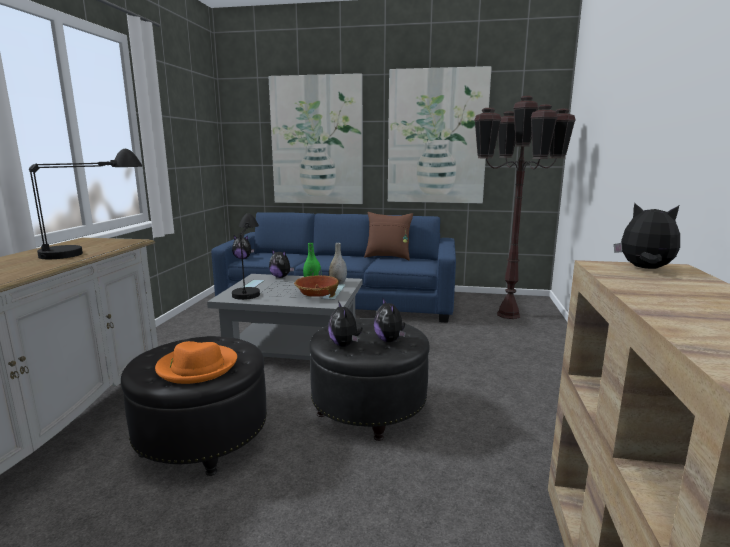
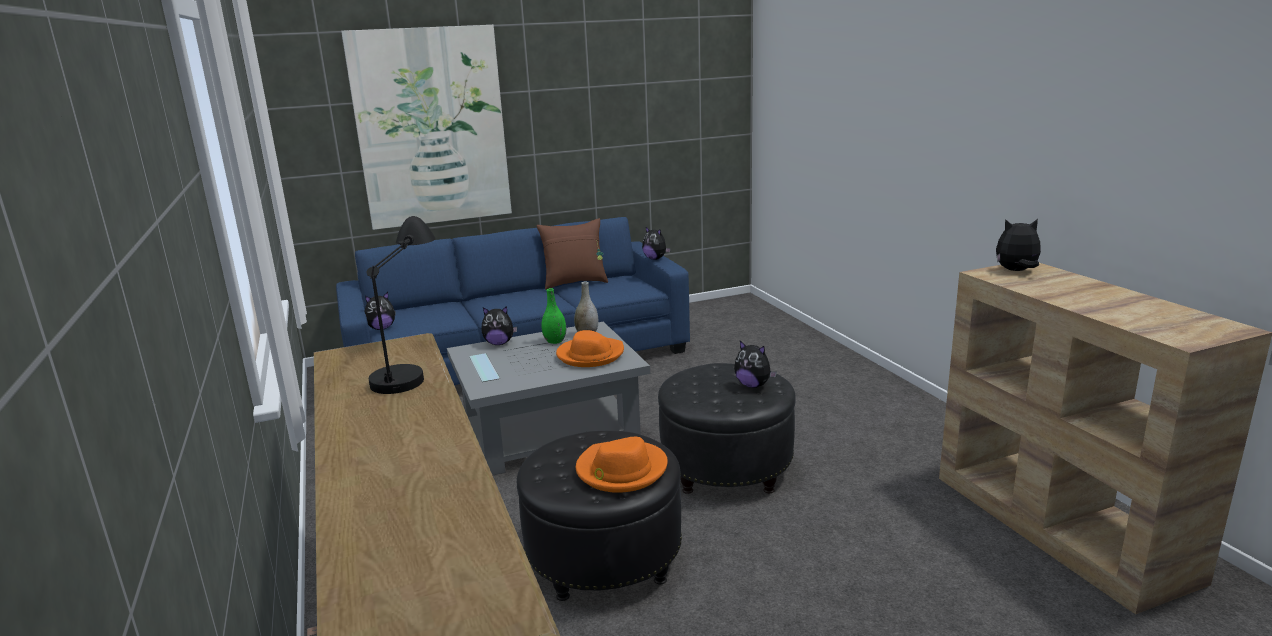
camera: 30 degrees left, 5 degrees up
black table lamp [232,213,260,300] -> none
bowl [294,275,339,297] -> orange hat [556,330,624,367]
plush toy [328,301,363,347] -> plush toy moved to [642,227,671,260]
picture [388,66,492,203] -> none
brown floor lamp [474,96,575,319] -> none

